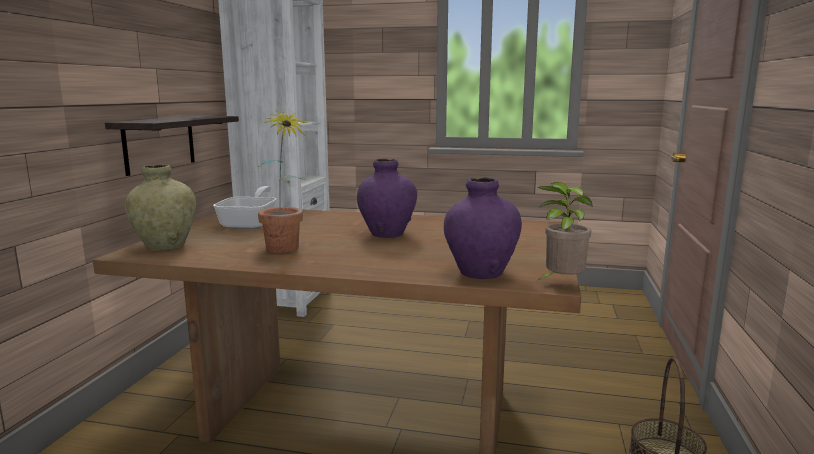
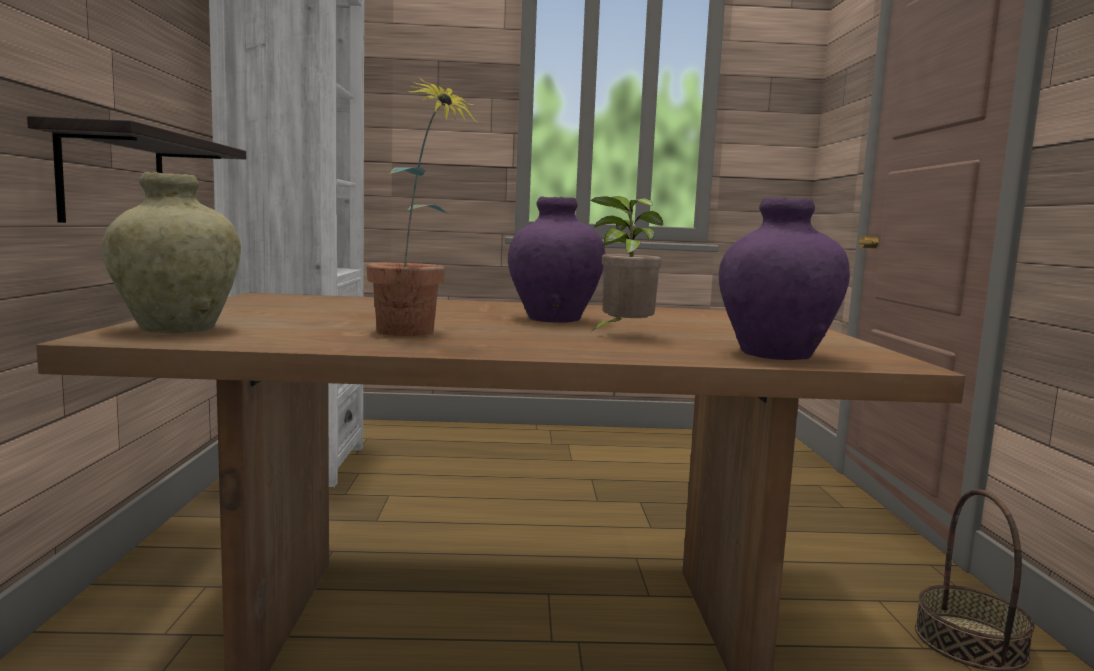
camera: 15 degrees left, 5 degrees down
frying pan [213,186,276,229] -> none
potted plant [536,182,593,282] -> potted plant moved to [589,196,663,334]

